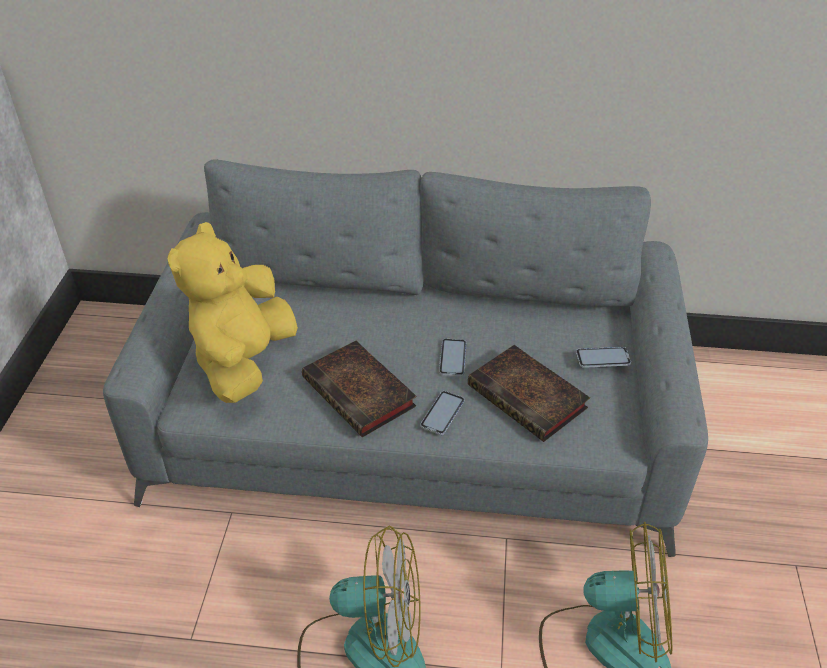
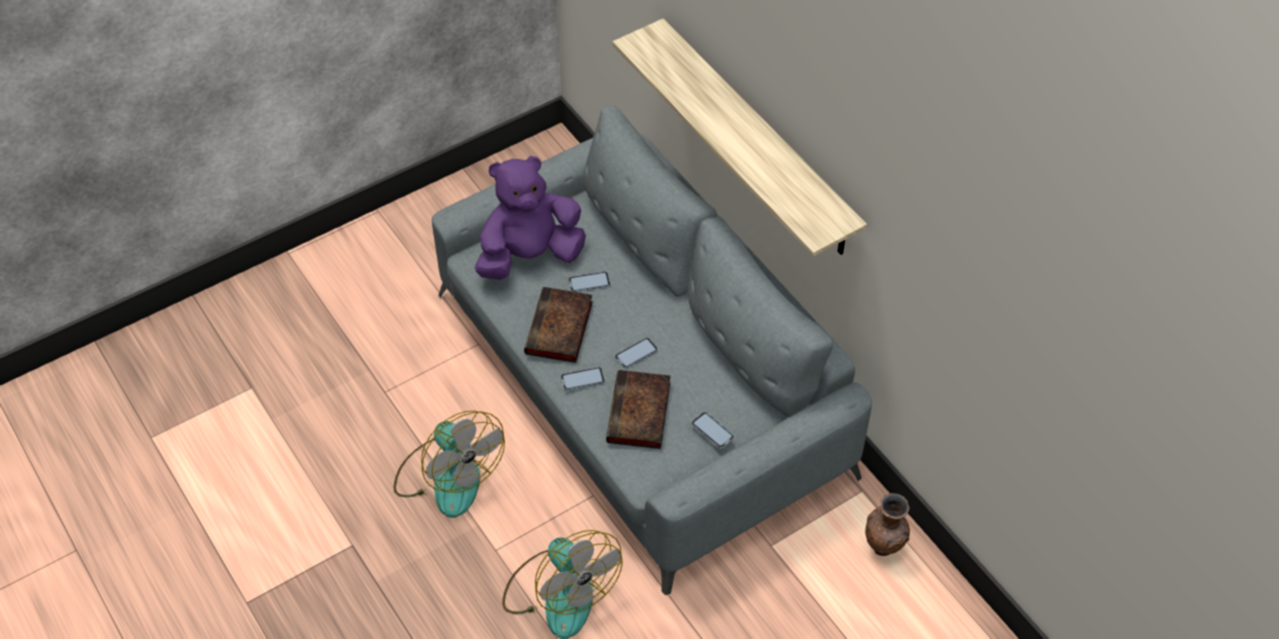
camera: 50 degrees right, 10 degrees up
yellow plush toy [167,222,298,403] -> purple plush toy [475,156,586,280]
none -> phone [568,271,610,292]
none -> shelf [613,19,867,257]
none -> brown vase [865,493,910,556]

